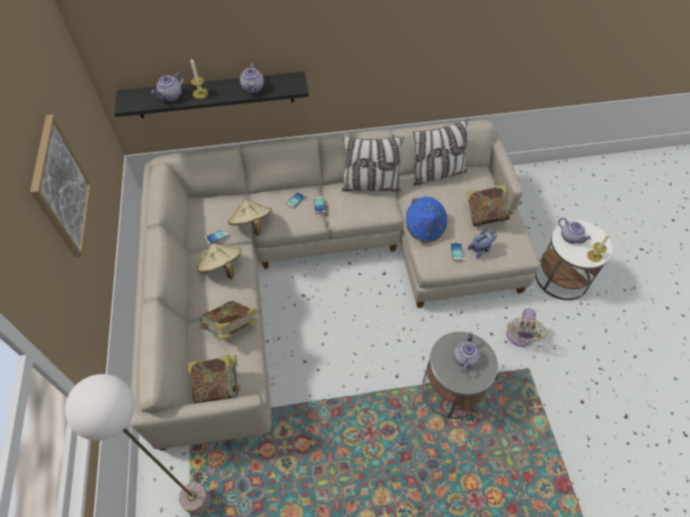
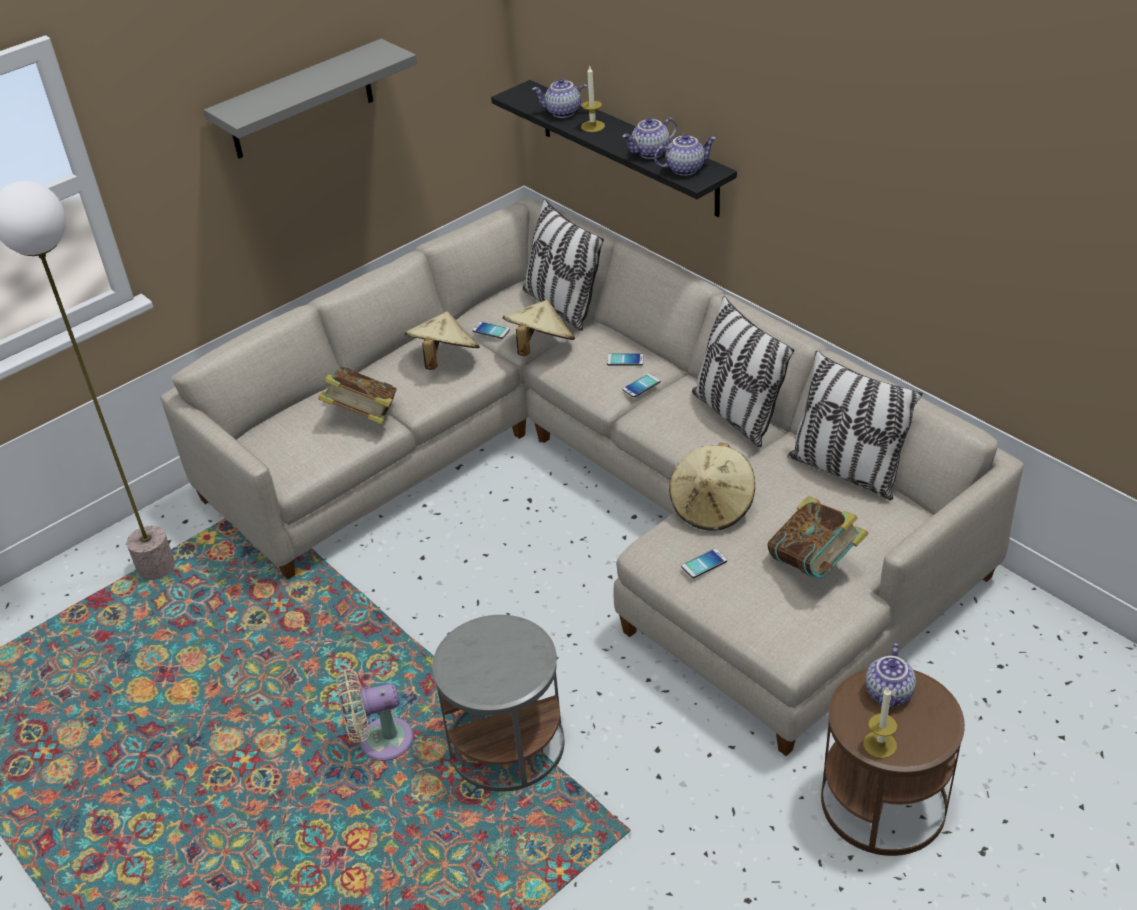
camera: 60 degrees right, 15 degrees down
picture [30,115,92,258] -> grey shelf [204,39,417,159]
book [188,355,241,403] -> none
blue hat [406,197,447,242] -> beige hat [669,442,755,531]
teapot [454,332,480,373] -> teapot moved to [654,134,716,176]
plush toy [468,230,497,259] -> none
beige fan [507,308,547,347] -> beige fan moved to [336,669,413,761]
white side table [535,220,613,300] -> brown side table [821,669,965,856]
none -> pillow [523,199,604,331]

